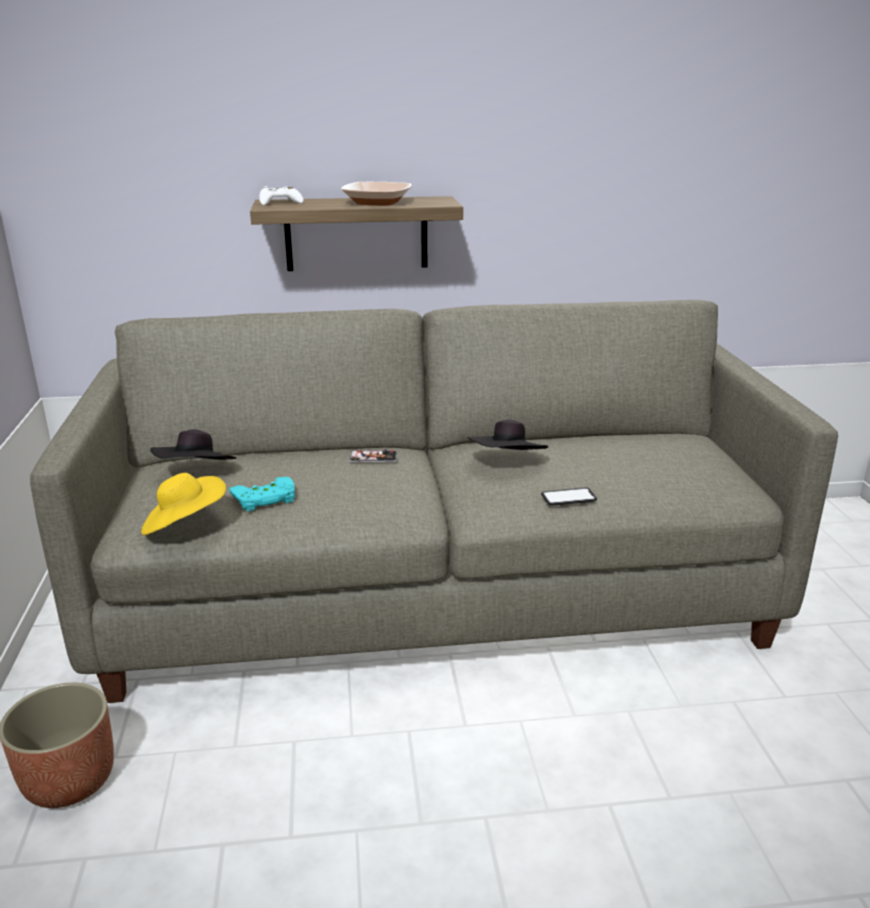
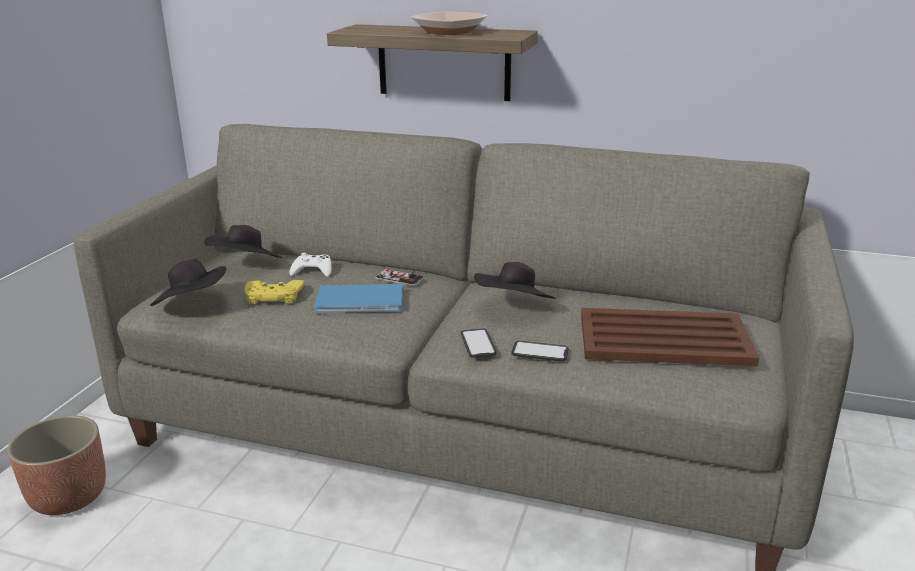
camera: 25 degrees right, 0 degrees up
yellow hat [141,473,226,535] -> black hat [150,259,227,306]
turquoise game controller [229,477,295,512] -> yellow game controller [244,280,304,304]
white game controller [259,186,304,206] -> white game controller moved to [289,253,331,277]
none -> blue book [314,284,403,313]
none -> phone [461,329,496,358]
none -> brown tray [581,308,759,367]

